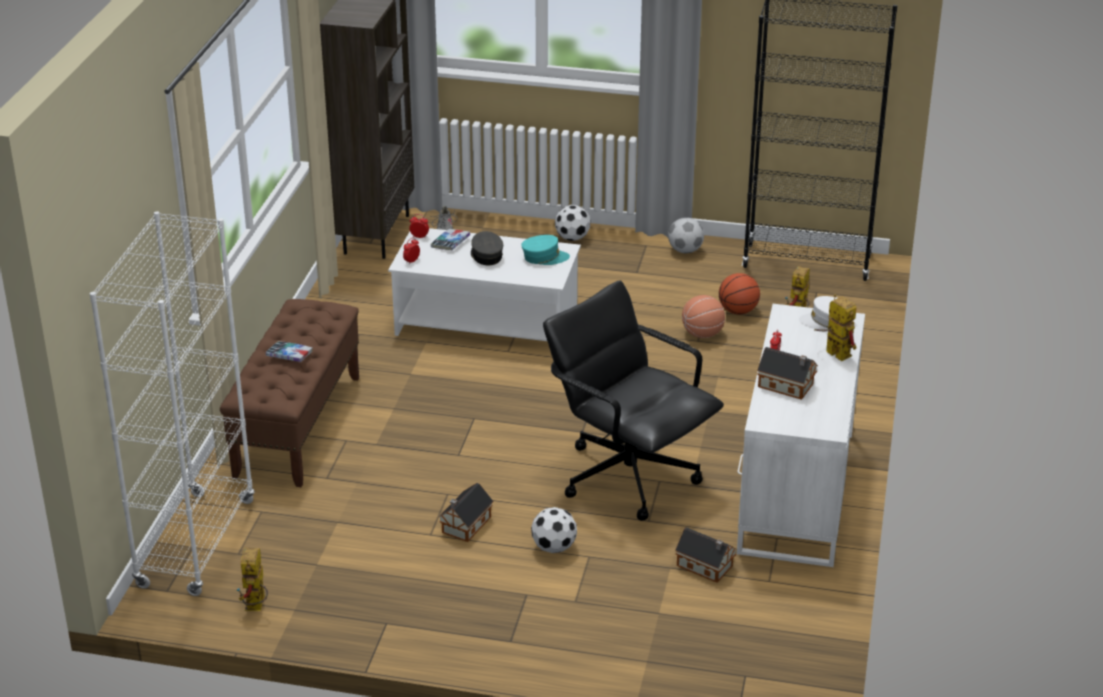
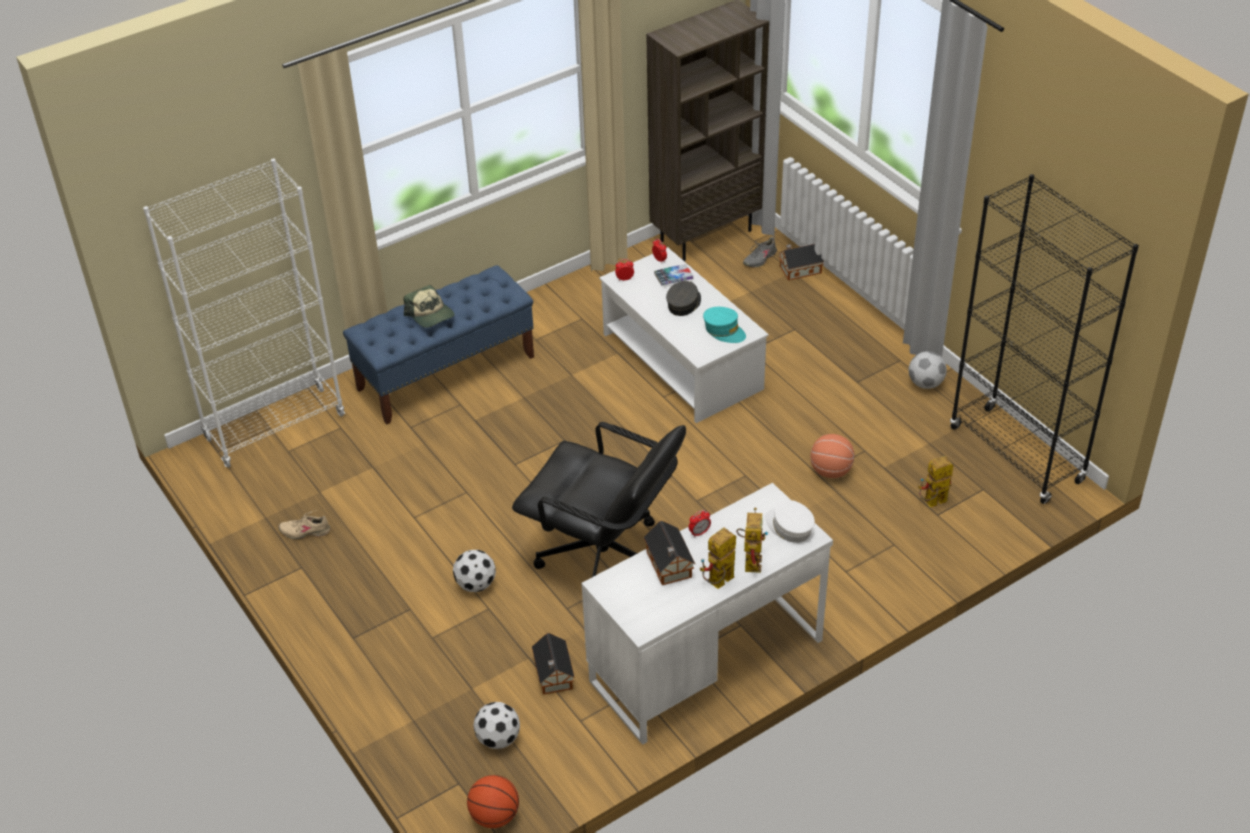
camera: 45 degrees right, 10 degrees up
brown bench [220,299,359,487] -> blue bench [343,265,534,424]
toy robot [236,548,268,611] -> toy robot moved to [700,528,736,589]
book [266,341,313,362] -> cap [403,285,455,328]
toy house [439,483,494,542] -> toy house moved to [778,244,824,281]
black office chair [543,281,724,521] -> black office chair turned 120 degrees clockwise [512,422,686,577]
football [555,205,590,241] -> football moved to [473,702,520,749]
basketball [719,273,760,314] -> basketball moved to [467,775,519,828]
none -> beige shoe [279,510,330,539]

